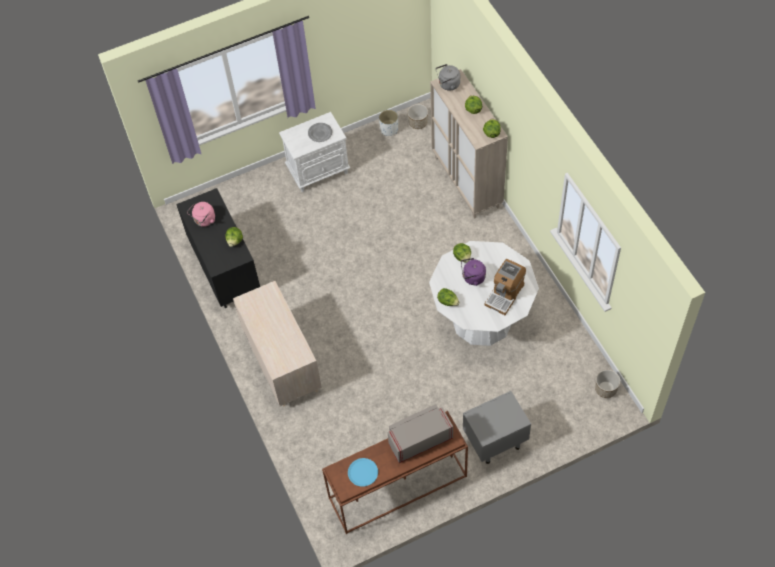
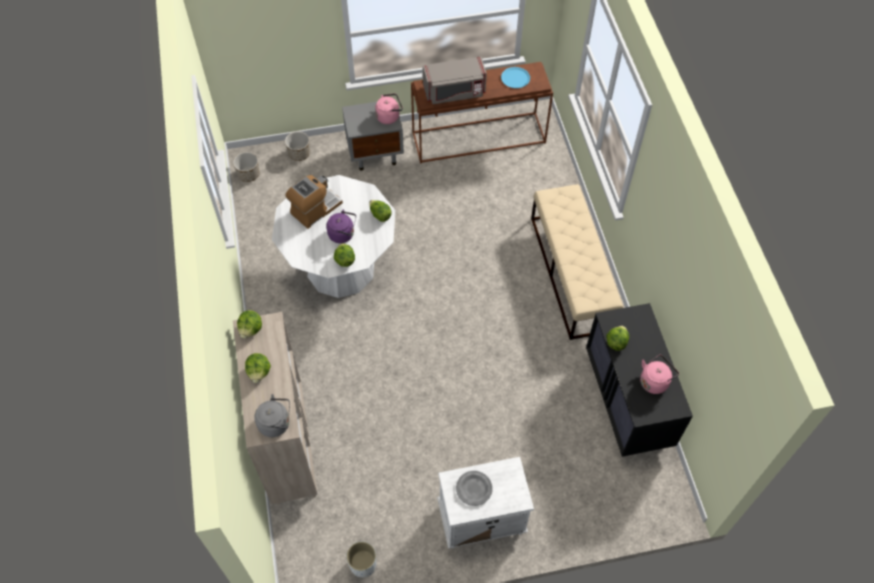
camera: 170 degrees left, 0 degrees up
beige dresser [233,281,322,407] -> beige bench [531,184,623,340]
planter [407,104,428,129] -> planter moved to [285,131,310,161]
none -> pink kettle [375,93,403,124]

